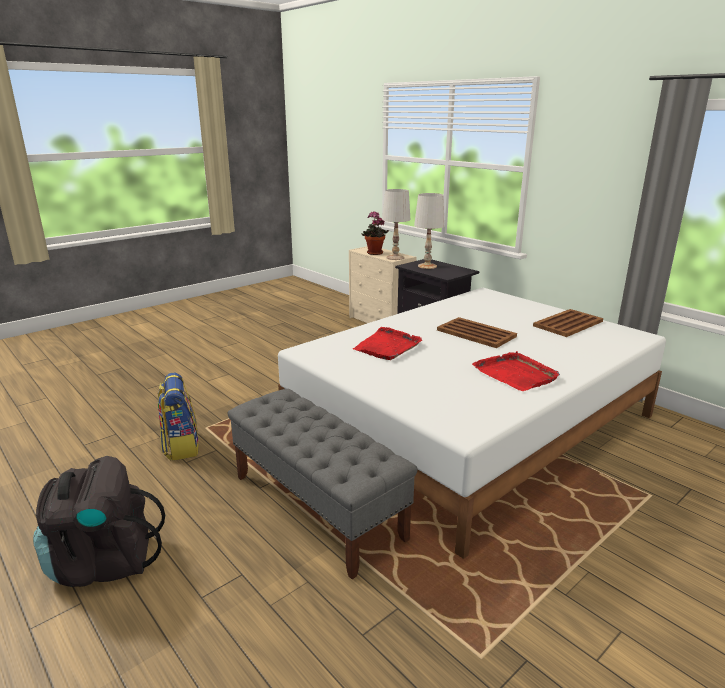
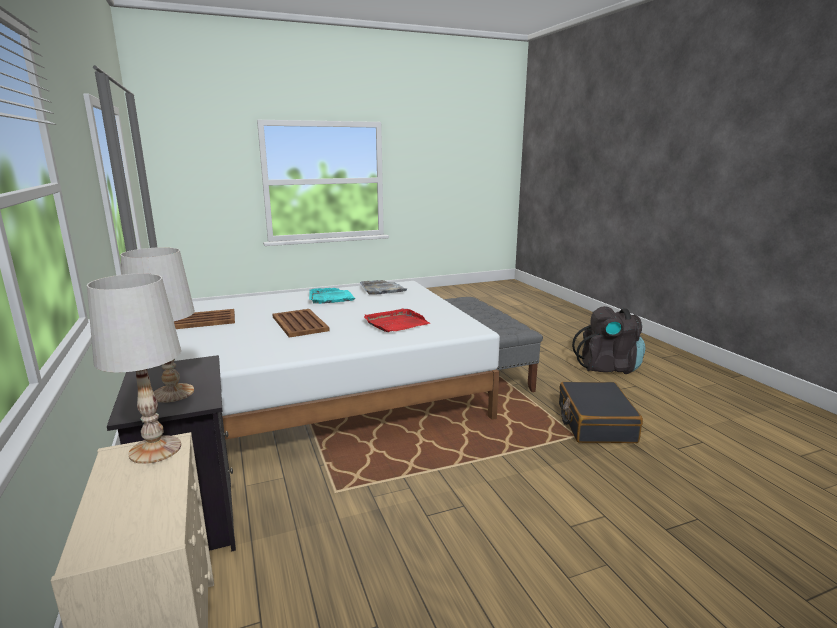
camera: 160 degrees left, 5 degrees down
backpack [158,372,199,461] -> black suitcase [559,382,643,443]
potted plant [362,211,389,255] -> none
red tray [472,351,560,391] -> turquoise tray [309,288,355,304]
none -> grey tray [360,280,407,295]

